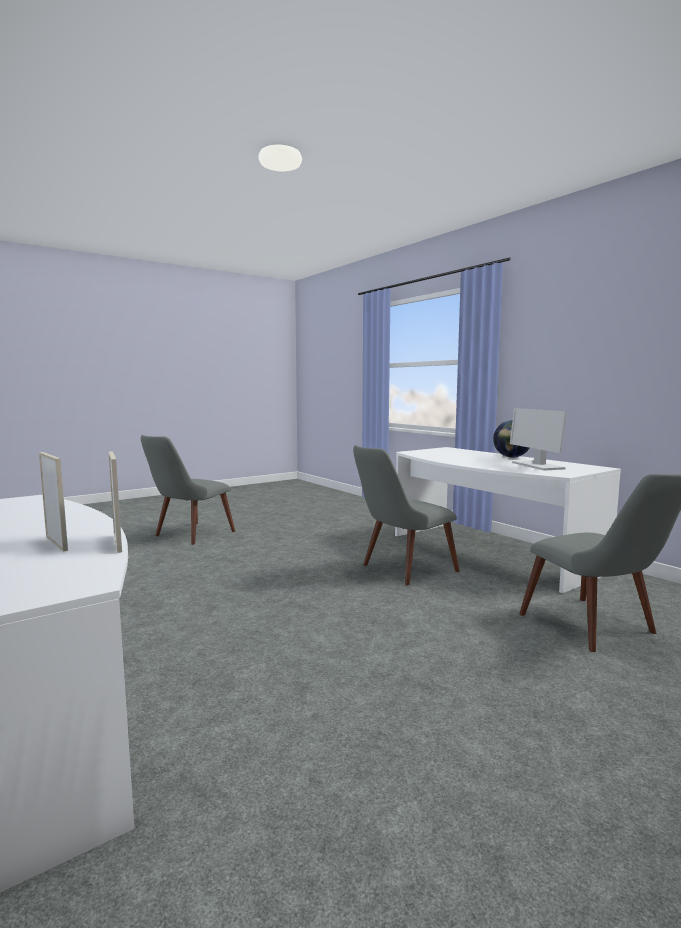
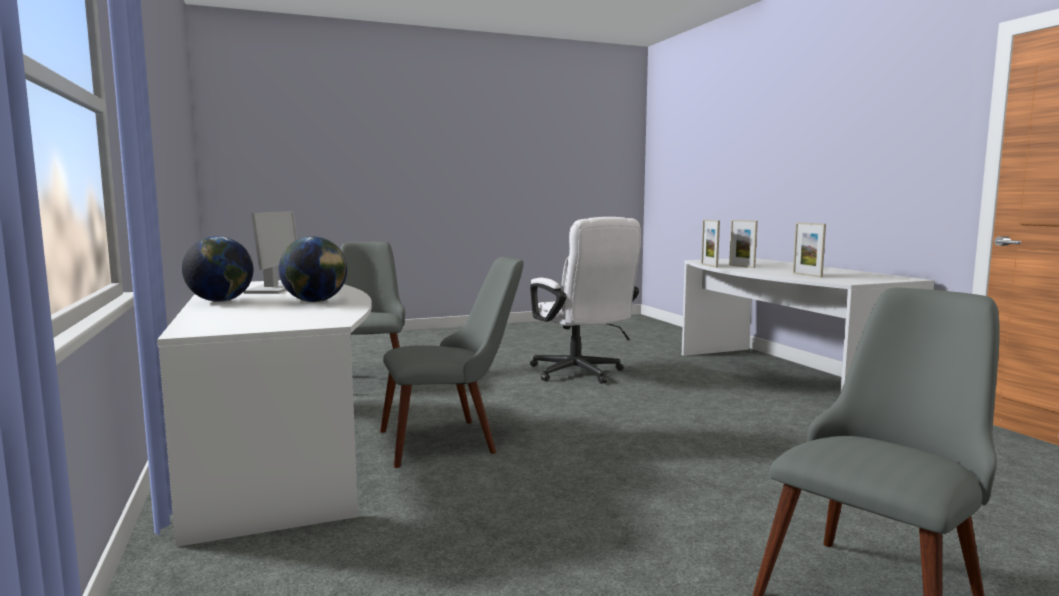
camera: 165 degrees left, 0 degrees up
none -> globe [279,236,347,302]
none -> white office chair [530,217,641,384]
none -> picture frame [793,222,826,278]

